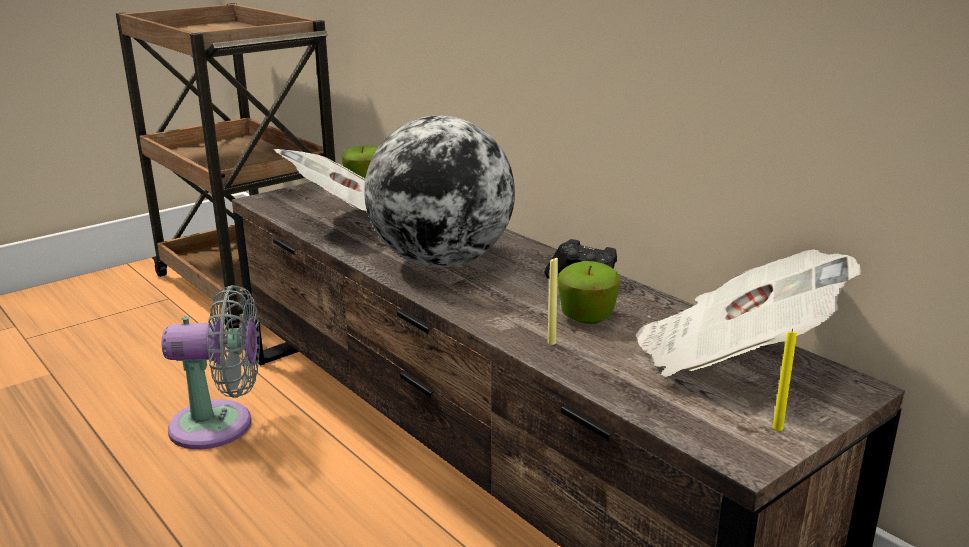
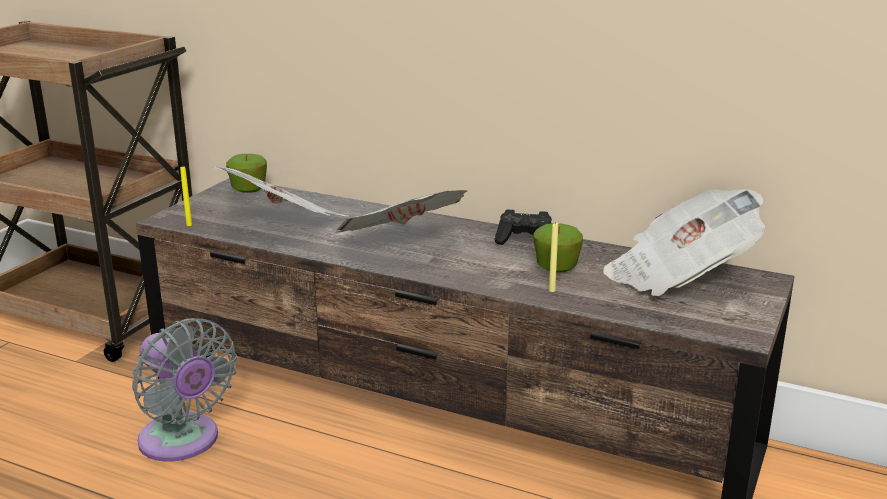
camera: 25 degrees left, 0 degrees up
grey fan [162,285,260,449] -> grey fan turned 75 degrees clockwise [132,318,237,462]
globe [364,116,515,268] -> newspaper [335,190,467,233]
yellow candle [773,329,797,431] -> yellow candle moved to [180,165,192,226]

